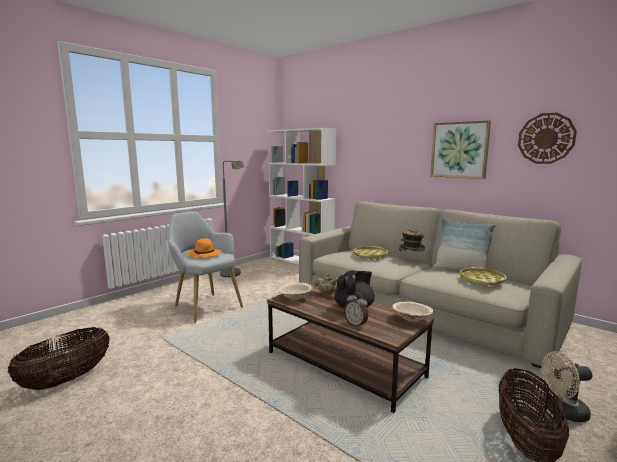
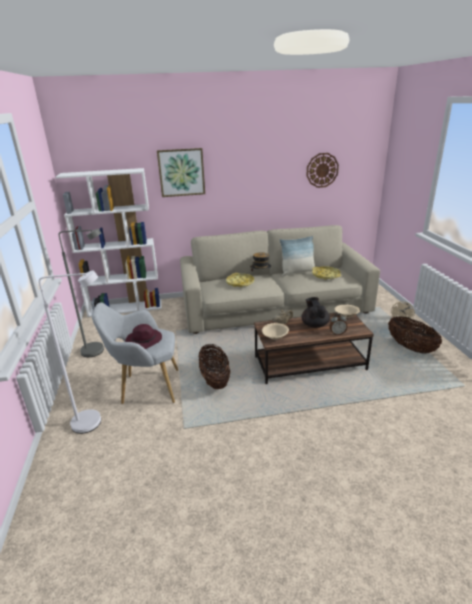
camera: 50 degrees left, 15 degrees up
basket [7,327,110,390] -> basket moved to [199,344,230,389]
orange hat [188,238,221,258] -> purple hat [125,324,162,349]
picture [430,120,491,179] -> picture moved to [157,148,205,197]
none -> white floor lamp [39,270,101,434]

